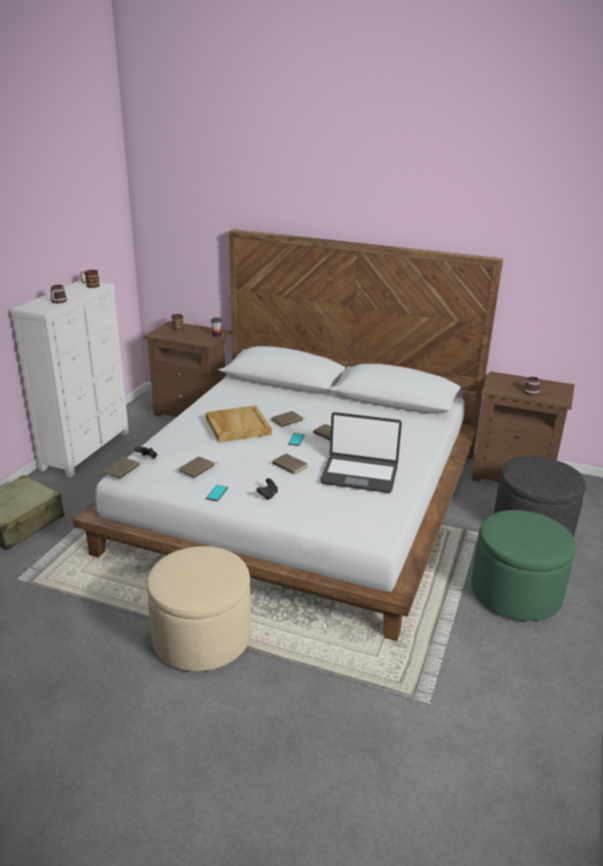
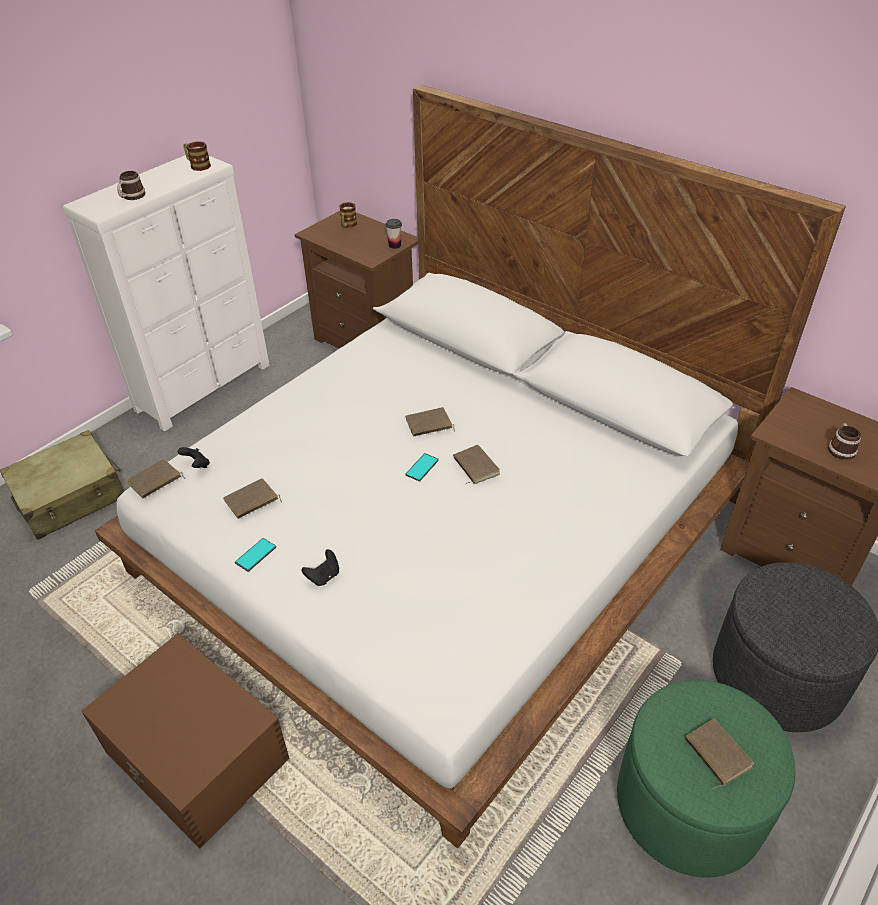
camera: 20 degrees right, 15 degrees up
beige ottoman [147,546,251,671] -> brown storage box [81,633,290,849]
beige tray [206,405,272,443] -> none
brown book [272,454,307,474] -> brown book moved to [685,719,754,789]
laptop [320,412,402,493] -> none

